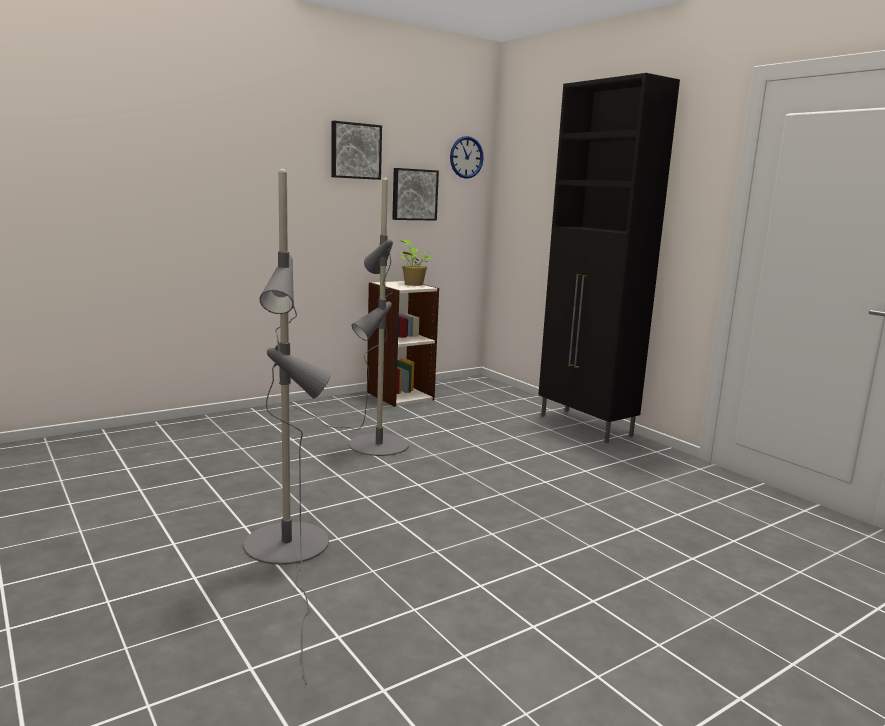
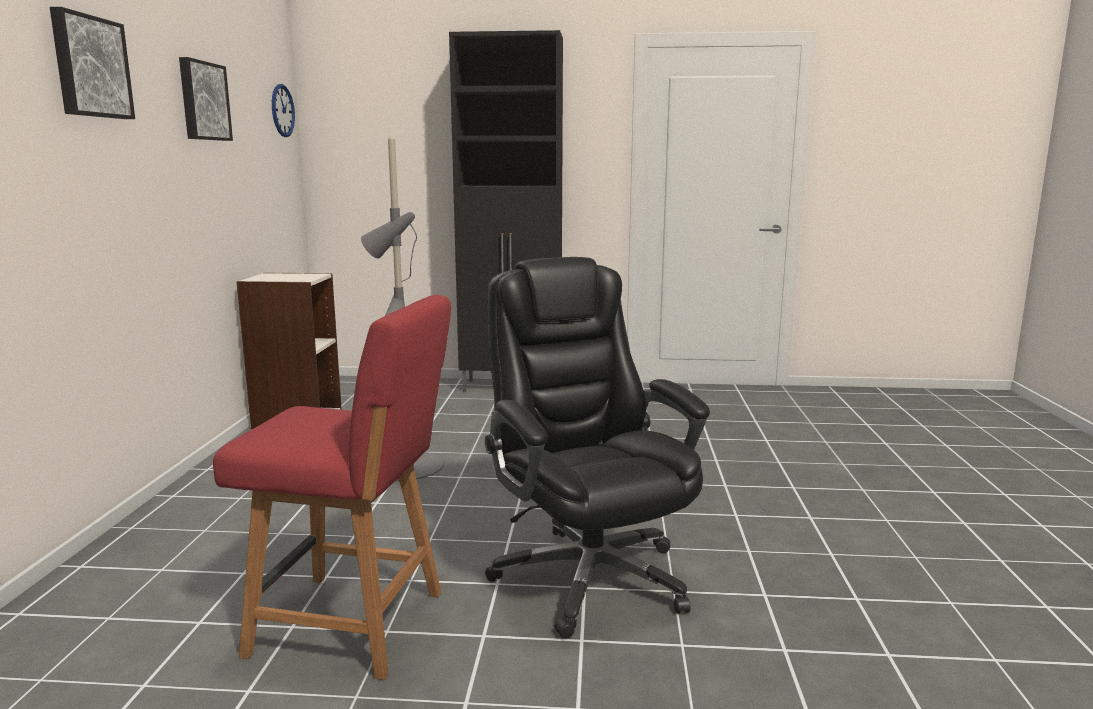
camera: 50 degrees left, 0 degrees up
grey floor lamp [244,169,331,685] -> black office chair [485,257,710,639]
picture [392,168,439,221] -> picture moved to [50,7,135,119]
potted plant [400,240,431,286] -> none
none -> red chair [213,295,451,680]

